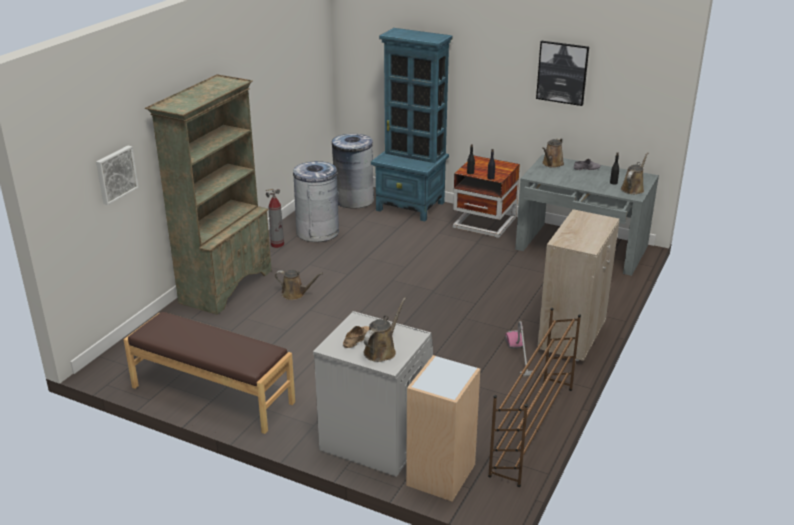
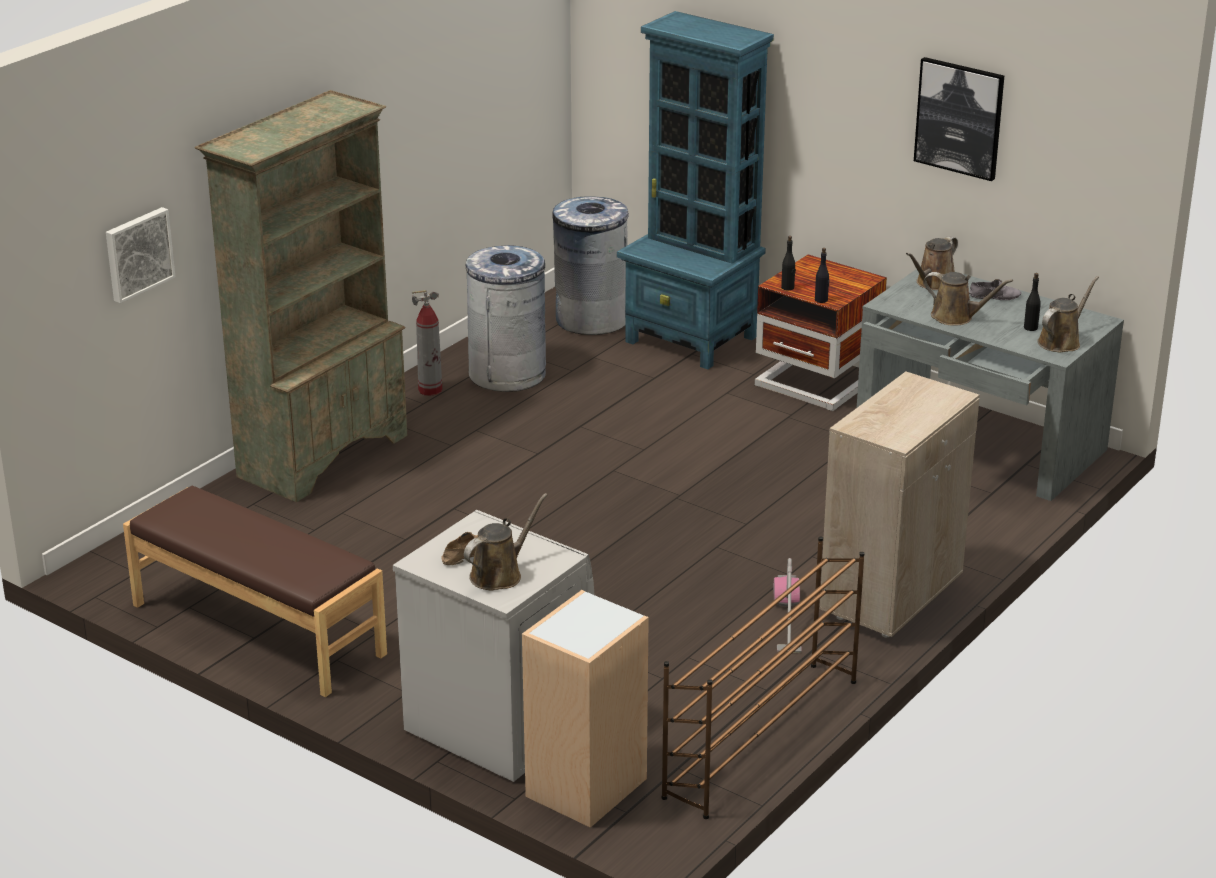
camera: 10 degrees right, 0 degrees up
brown watering can [275,270,323,300] -> brown watering can moved to [923,272,1013,326]

